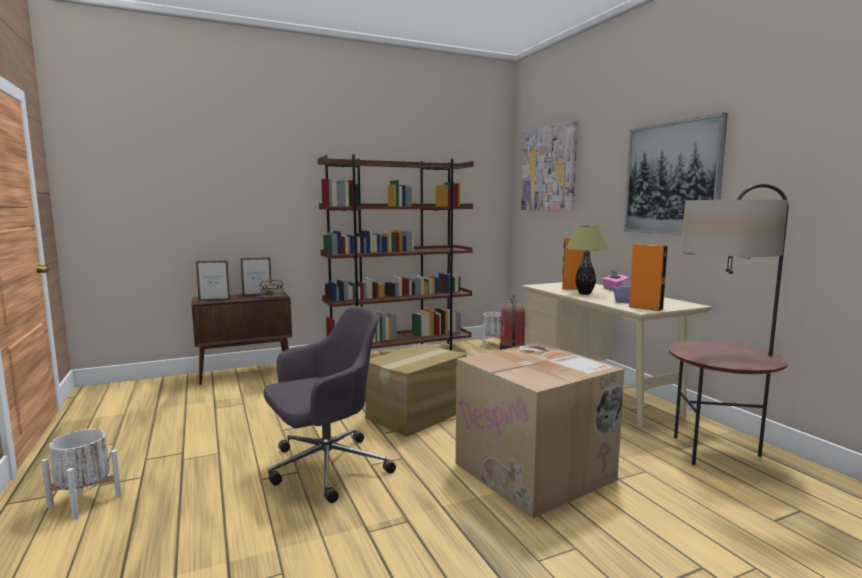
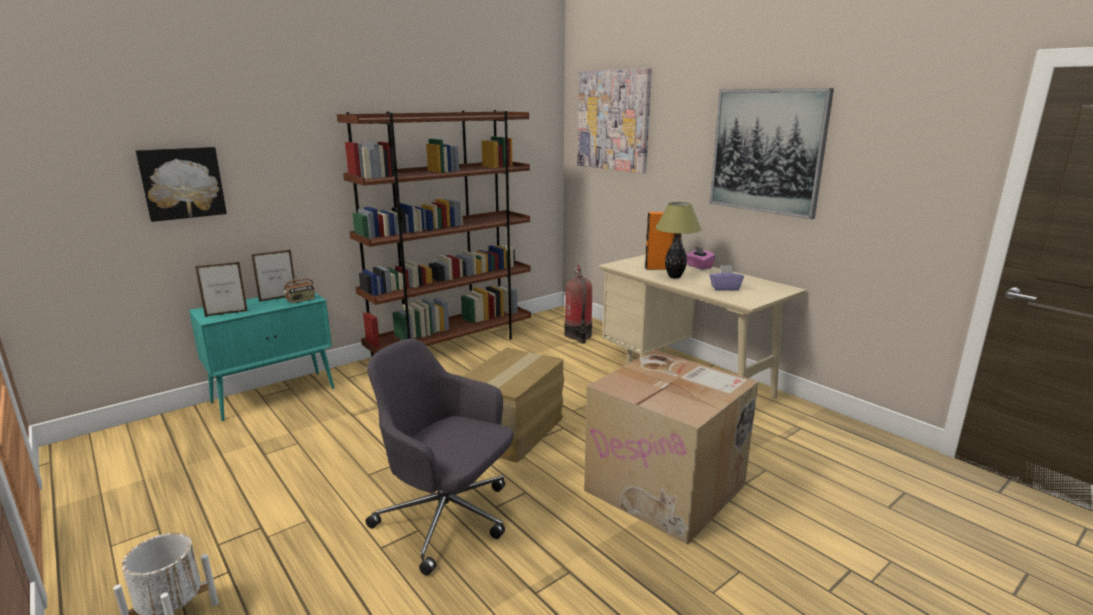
camera: 15 degrees left, 10 degrees up
brown cabinet [192,292,292,385] -> turquoise cabinet [189,293,334,421]
grey office chair [264,306,396,503] -> grey office chair turned 105 degrees counterclockwise [366,339,513,576]
white planter [483,312,501,347] -> none
orange speaker [629,244,668,311] -> none
floor lamp [669,184,789,465] -> none
none -> picture [135,147,227,222]

